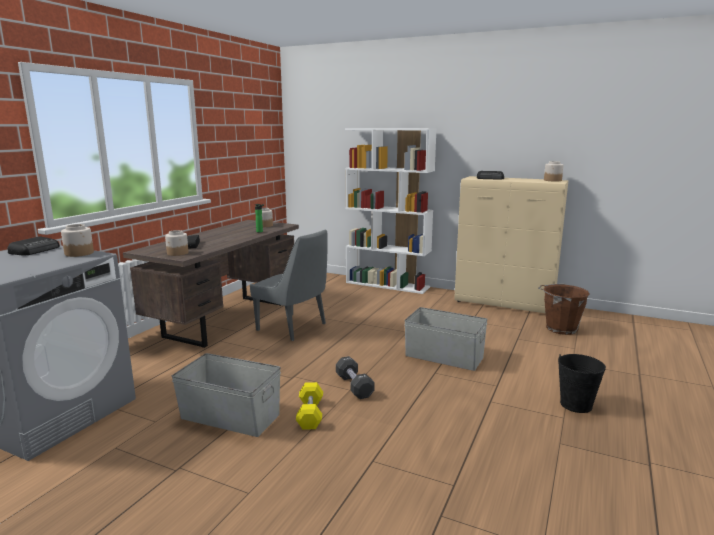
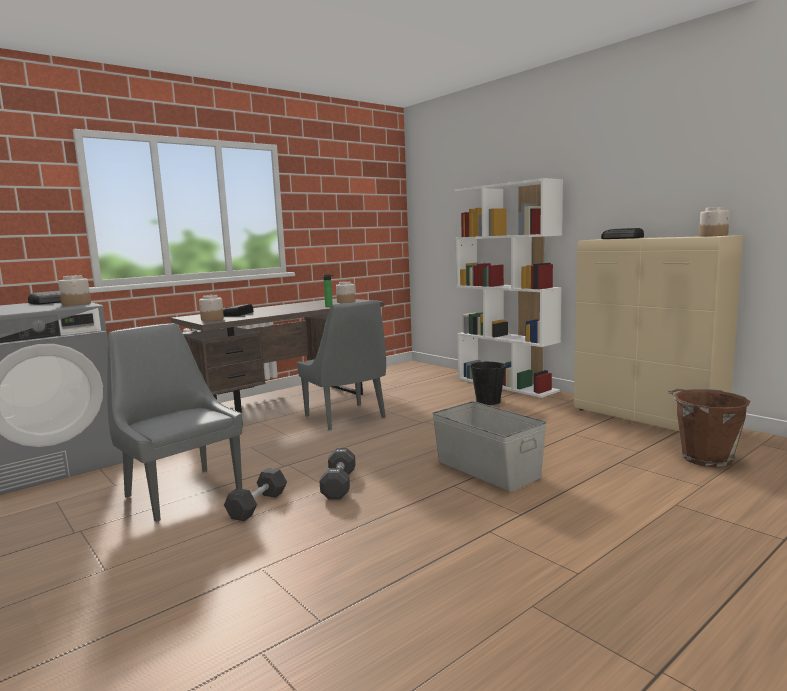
camera: 25 degrees right, 5 degrees down
grey storage box [172,353,281,437] -> grey chair [107,323,242,522]
yellow dumbbell [296,382,323,430] -> grey dumbbell [224,468,287,521]
black bucket [558,354,606,413] -> black bucket moved to [470,360,506,405]

